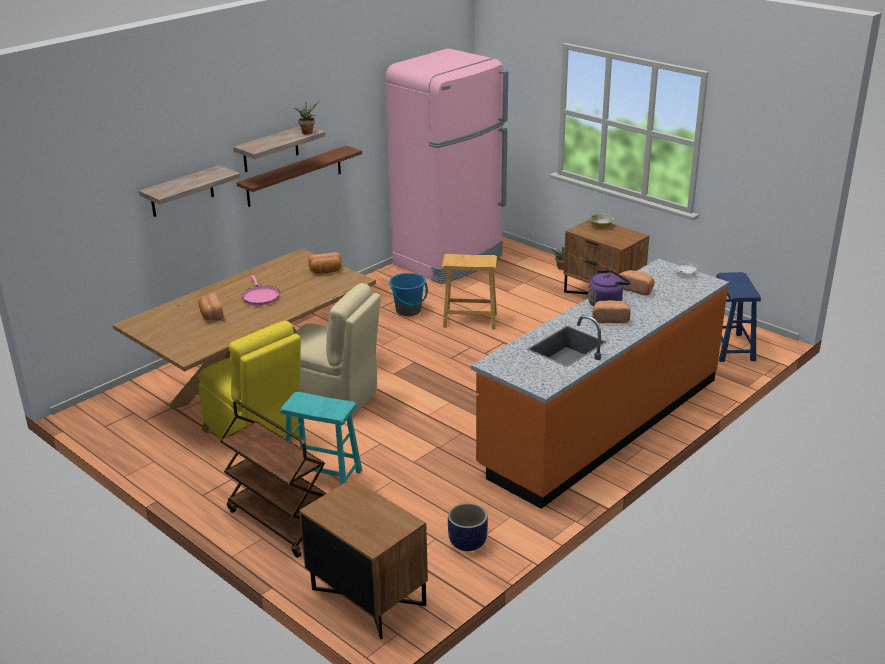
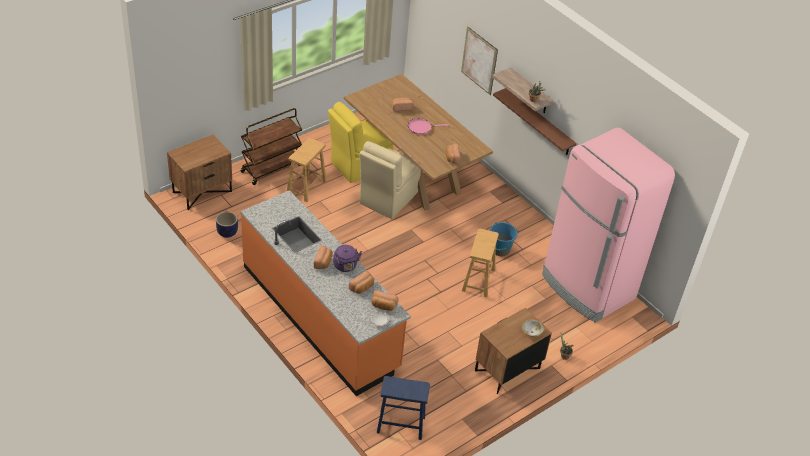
camera: 95 degrees right, 15 degrees up
shelf [139,165,241,217] -> picture [461,26,498,95]
turquoise stool [280,392,362,485] -> brown stool [287,138,327,202]
none -> bread [372,290,399,311]

